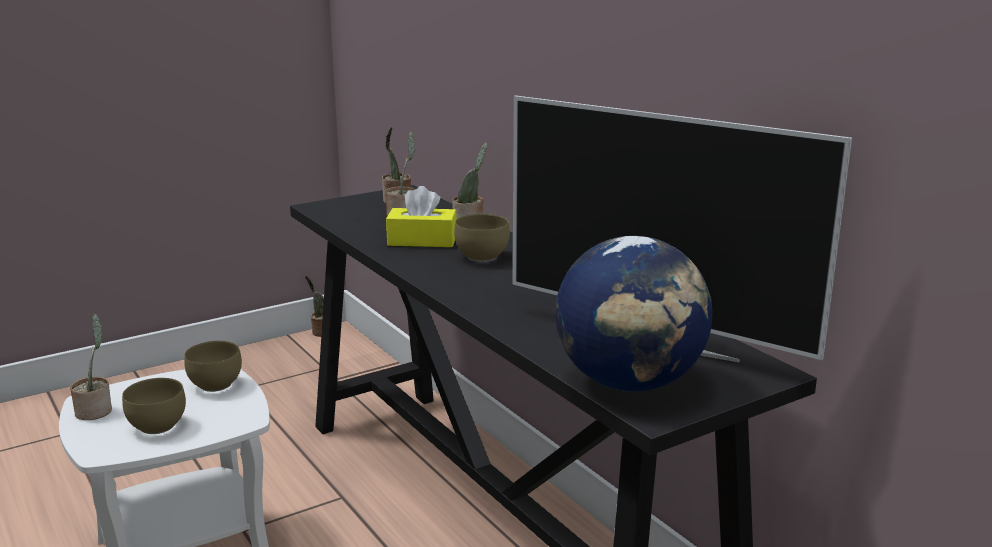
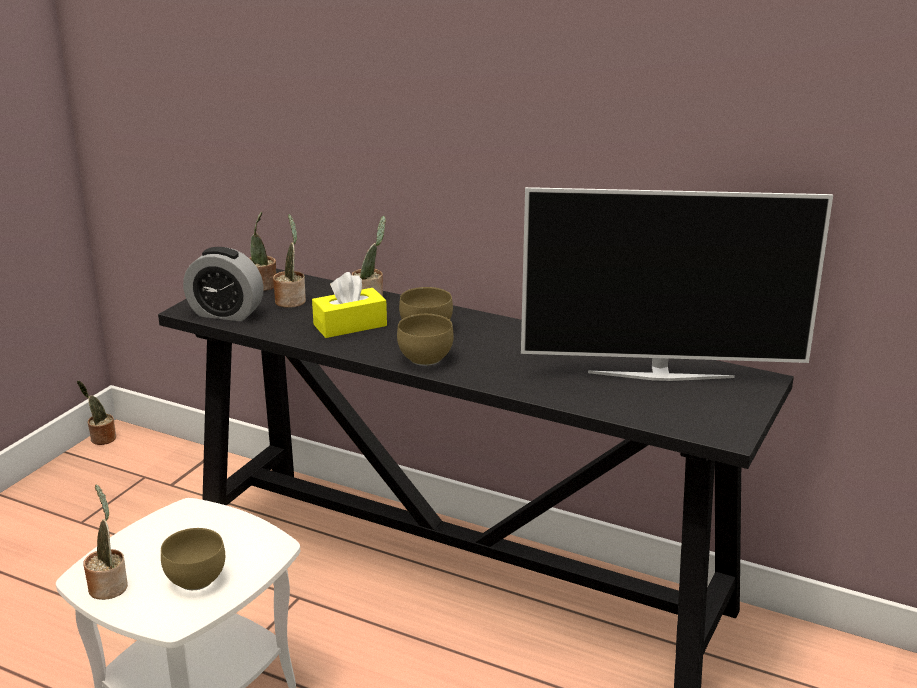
camera: 30 degrees left, 5 degrees up
brown bowl [184,341,242,392] -> brown bowl moved to [397,314,454,366]
globe [556,236,712,392] -> none
none -> alarm clock [183,247,264,321]

